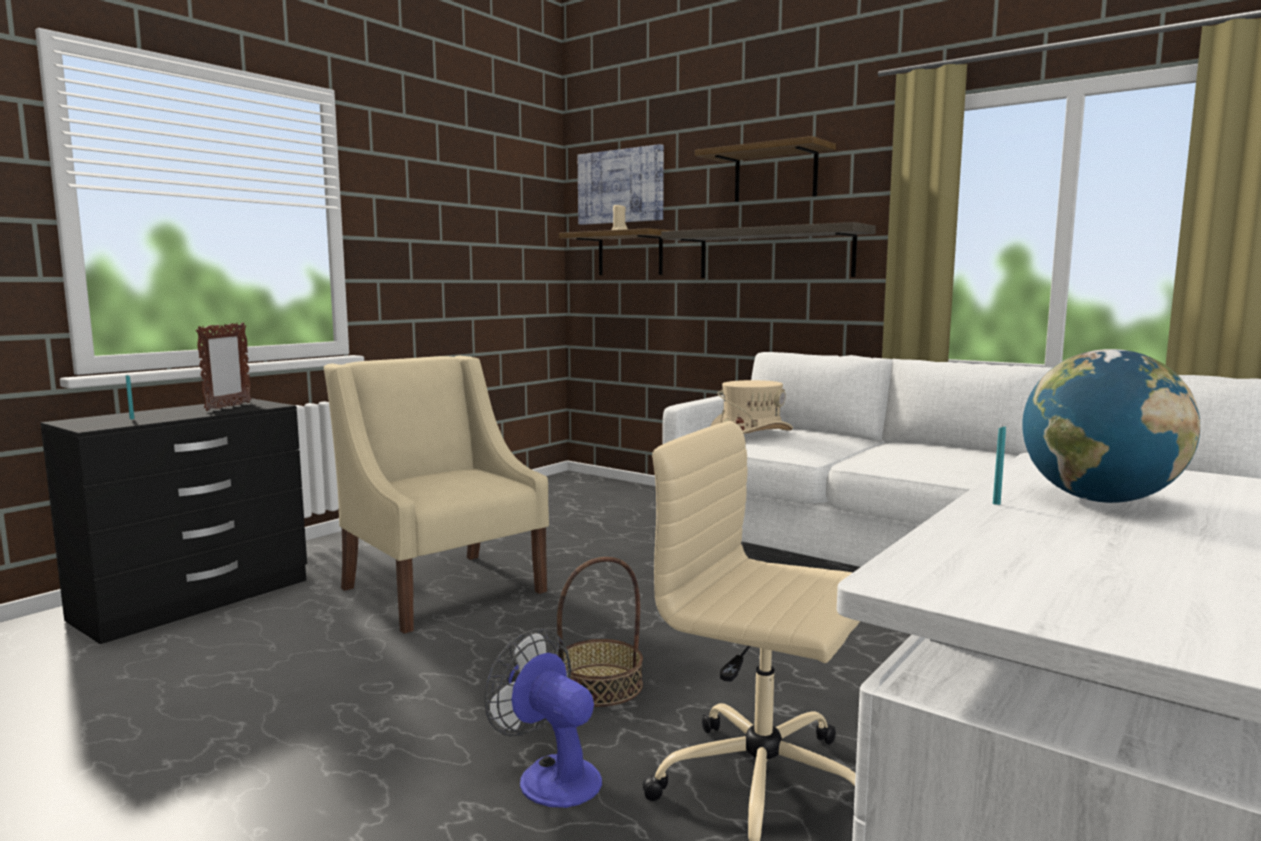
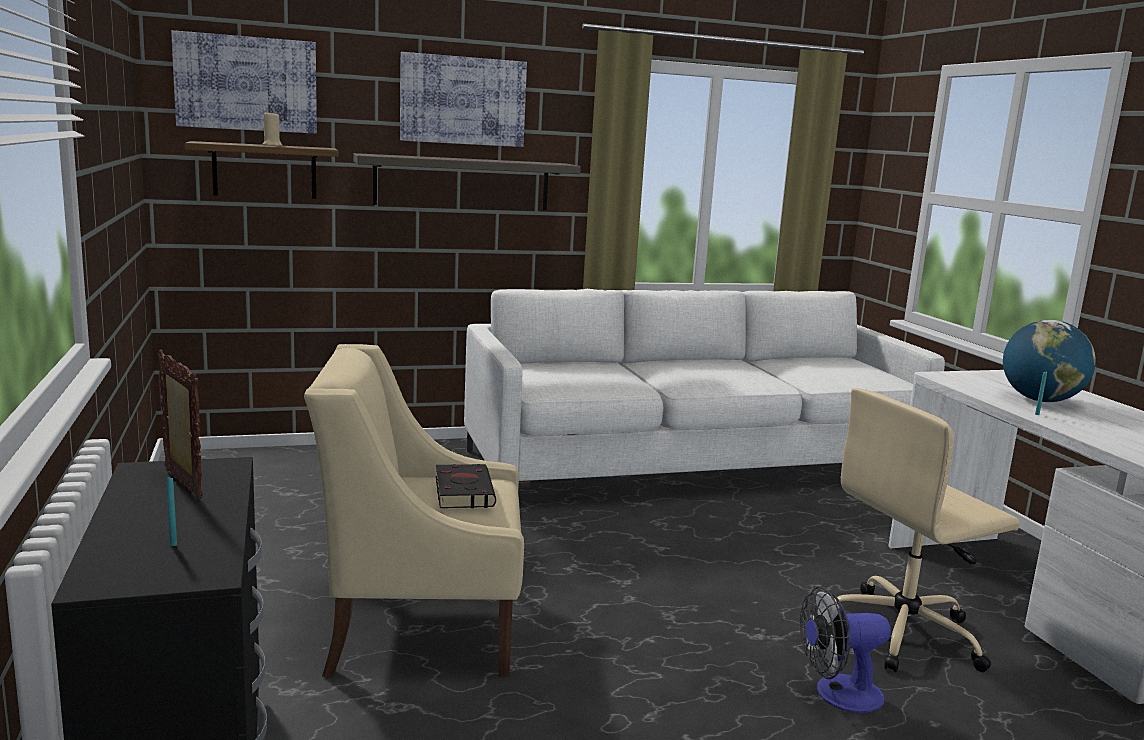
camera: 55 degrees left, 5 degrees up
basket [557,557,643,707] -> none
shelf [695,136,836,202] -> picture [400,52,527,147]
beige hat [711,380,793,434] -> none
none -> black book [436,464,496,508]

